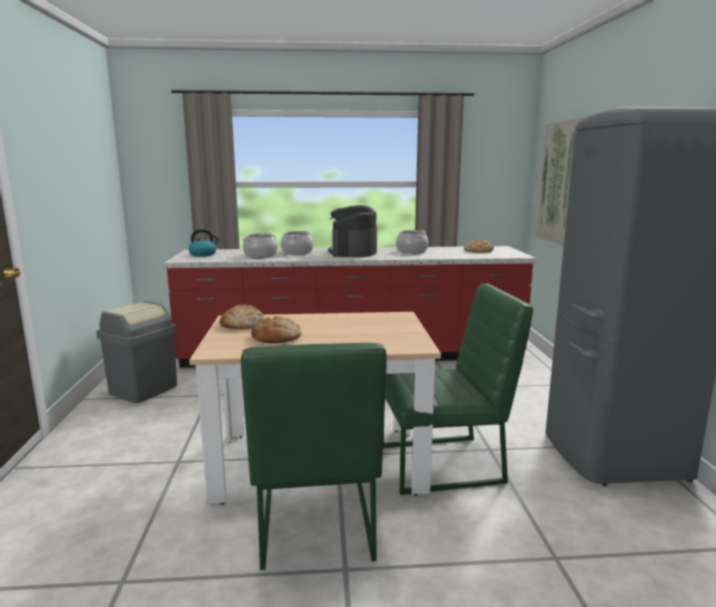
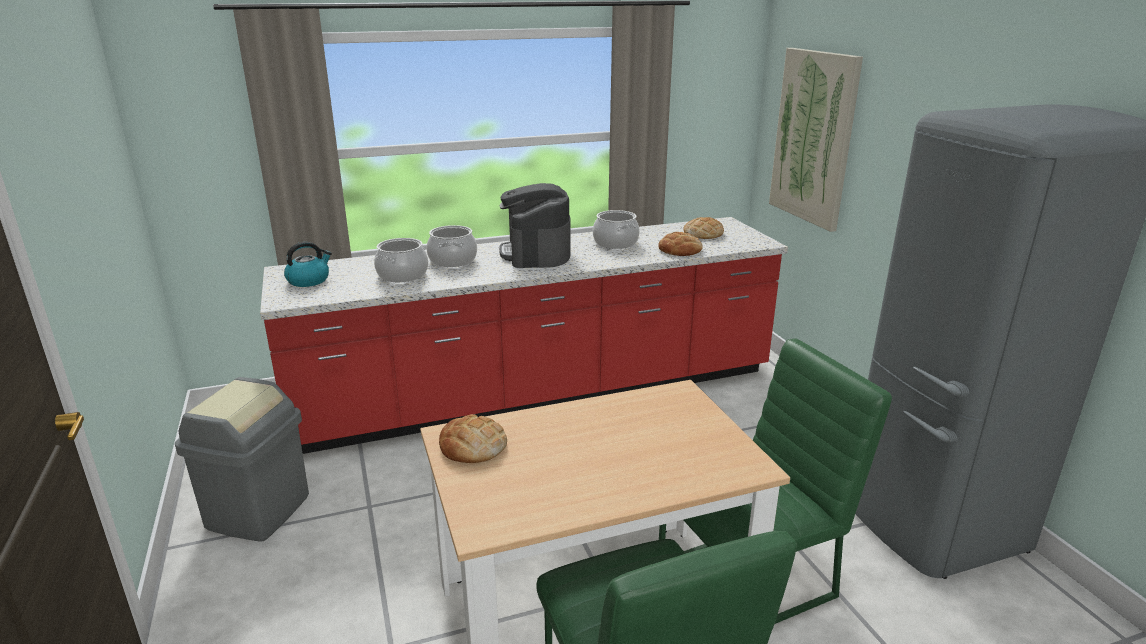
camera: 15 degrees left, 10 degrees up
bread [251,316,302,343] -> bread moved to [659,232,703,256]

